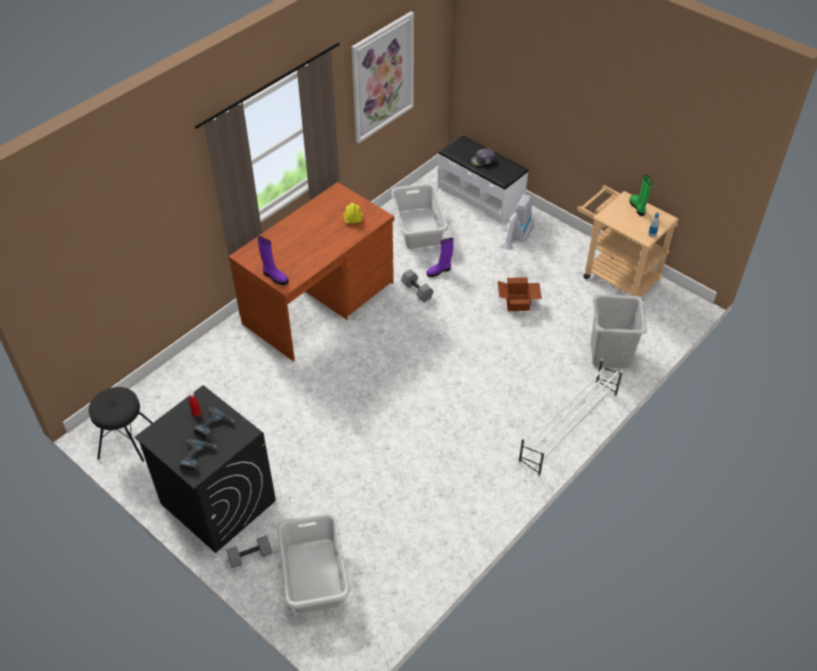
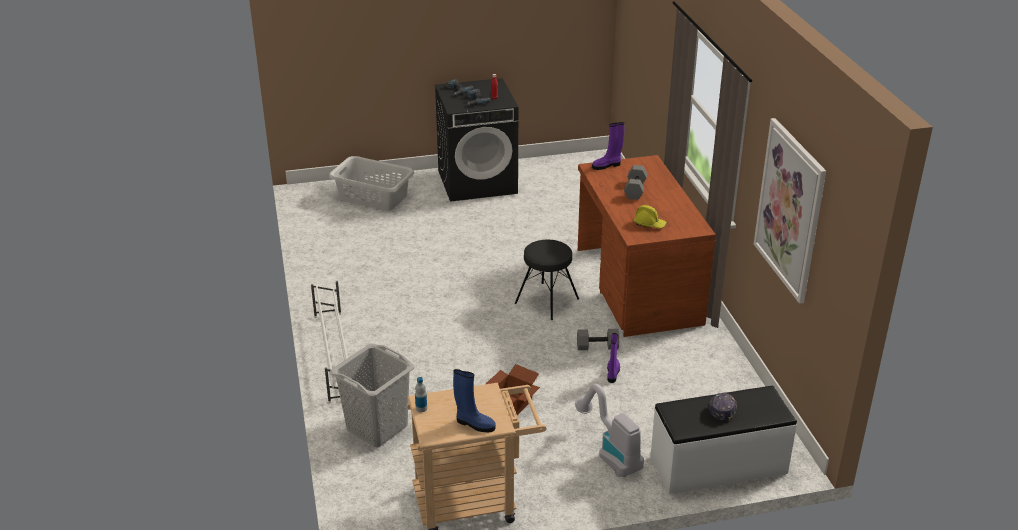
camera: 125 degrees right, 15 degrees down
black stool [89,387,153,462] -> black stool moved to [515,240,579,320]
grey dumbbell [226,535,273,568] -> grey dumbbell moved to [624,165,647,200]
grey laundry basket [391,183,448,249] -> none
green boot [630,175,652,216] -> blue boot [453,369,496,432]

